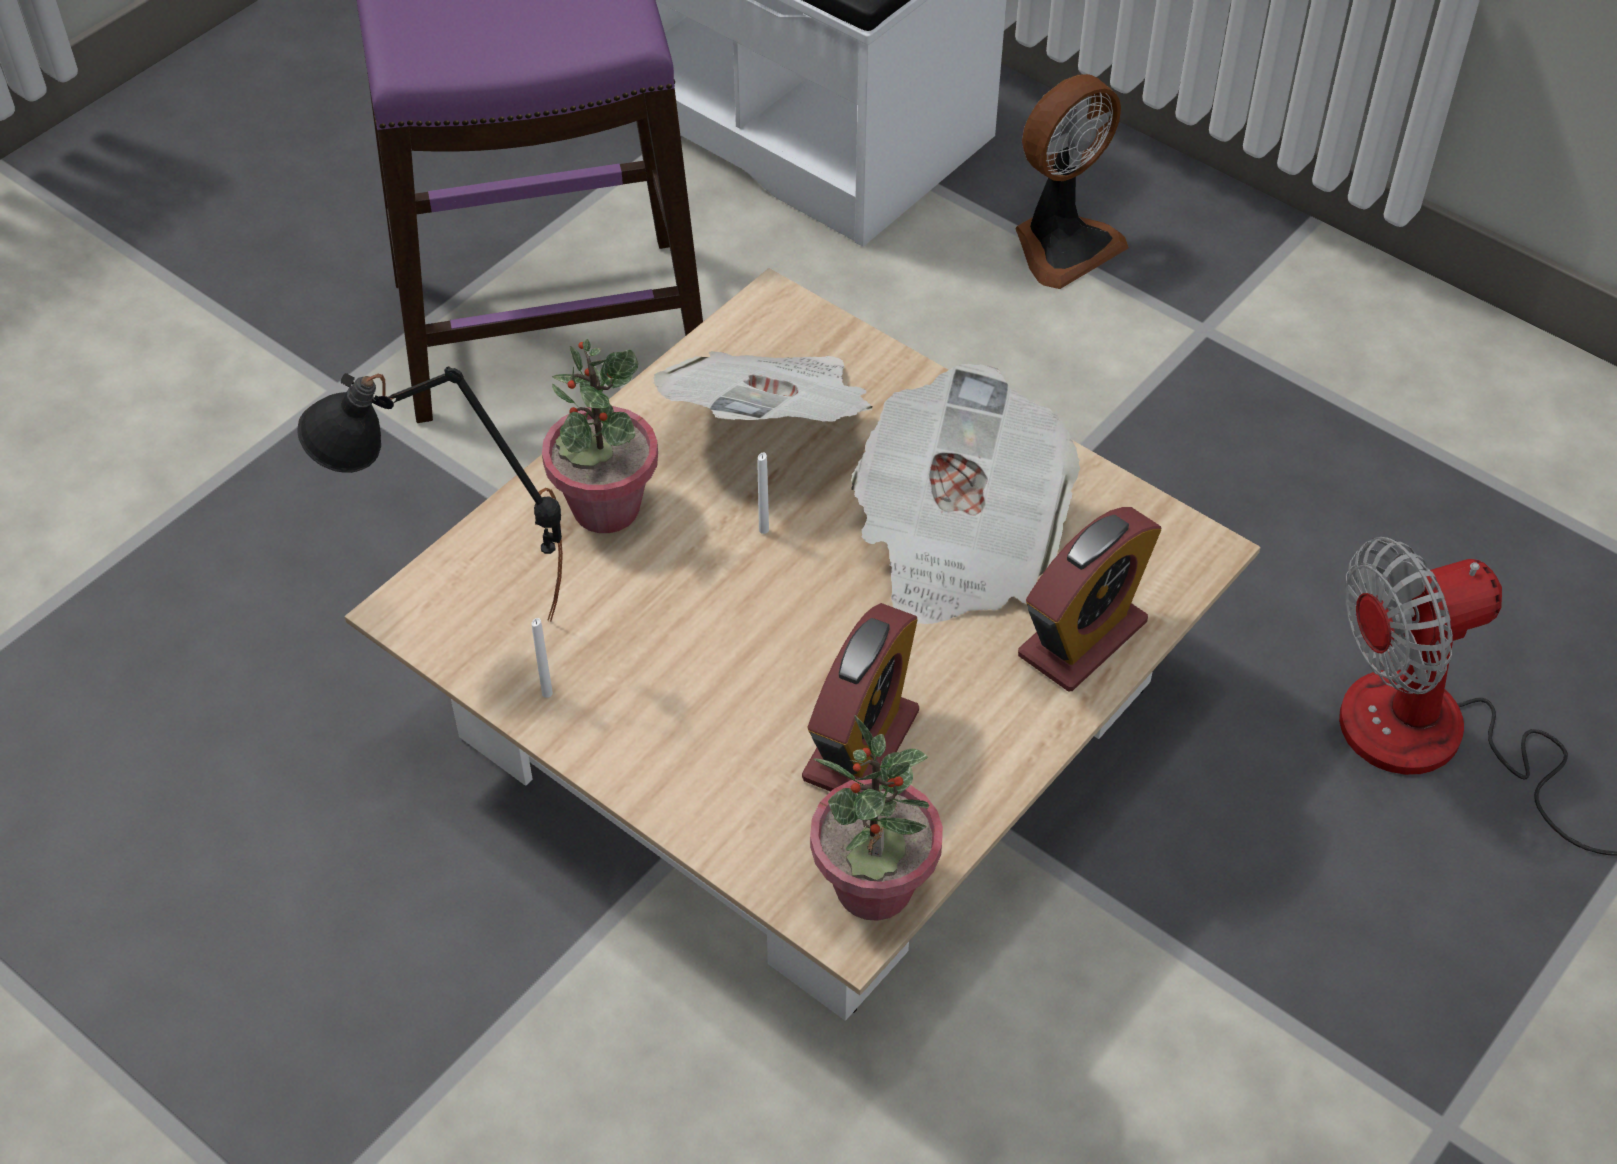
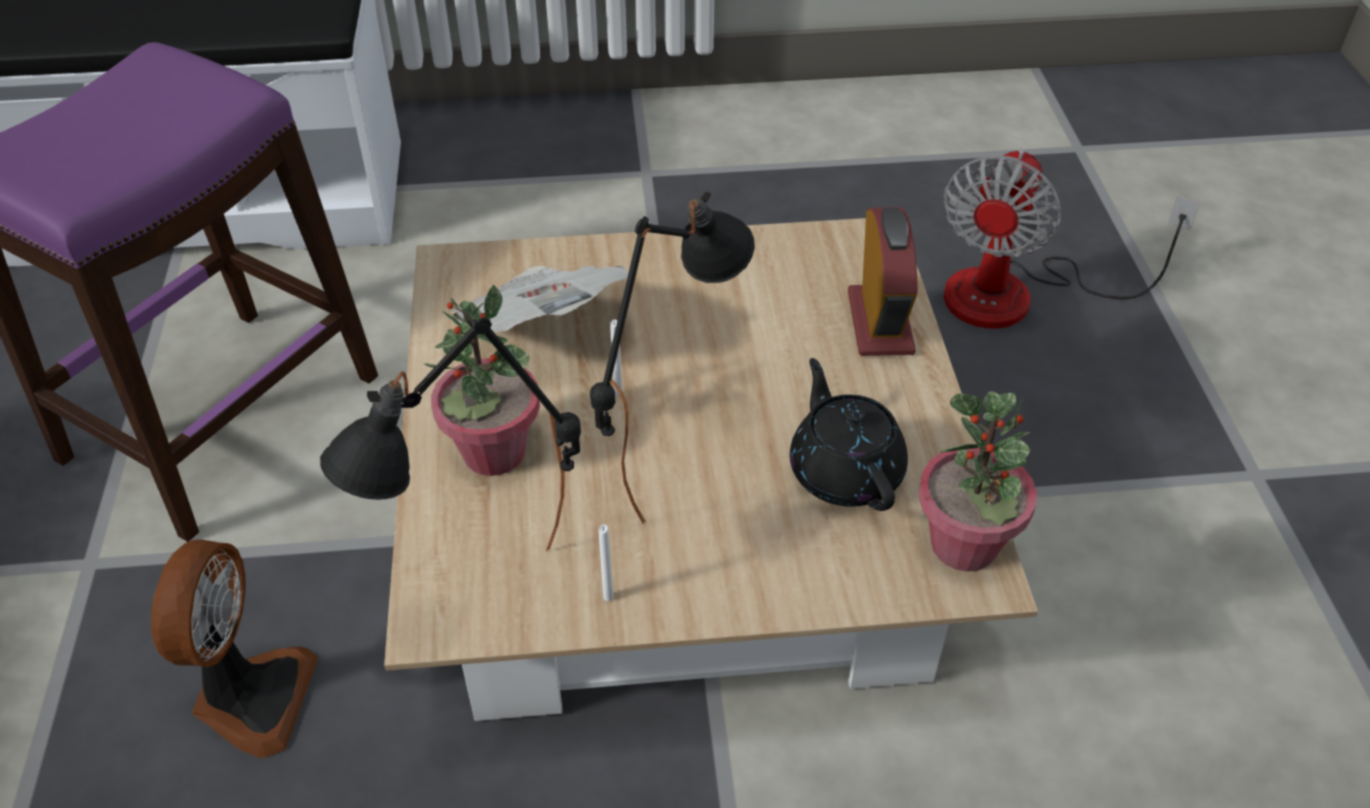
camera: 45 degrees left, 5 degrees down
alarm clock [802,603,919,792] -> black teapot [790,358,908,511]
newspaper [851,364,1080,624] -> none
fan [1015,74,1129,289] -> fan moved to [151,539,318,758]
none -> black table lamp [590,192,755,524]

